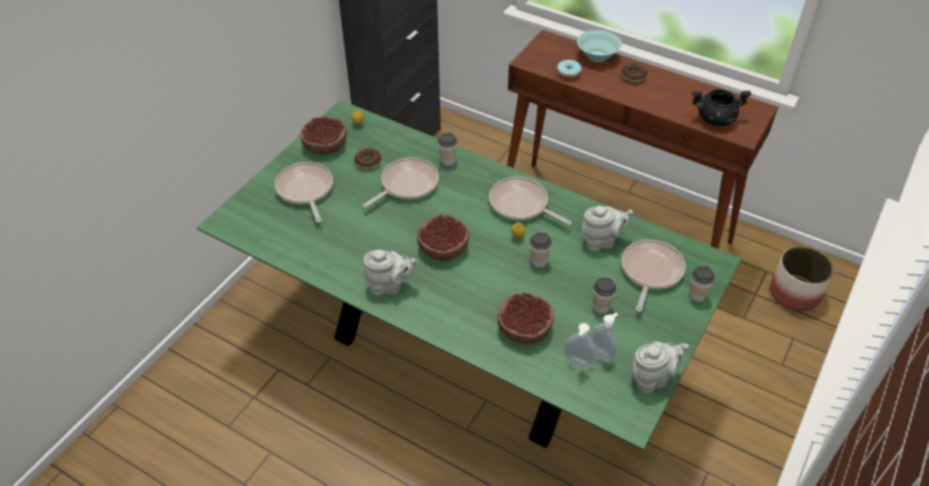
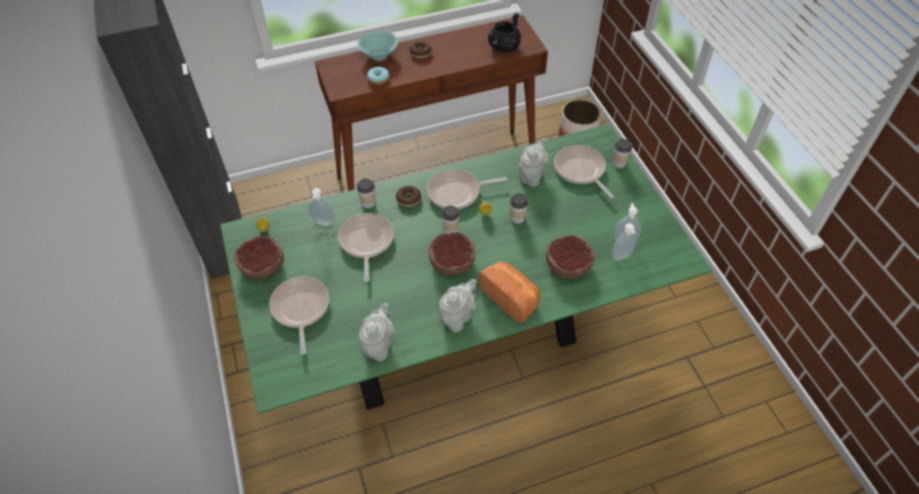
camera: 50 degrees left, 5 degrees up
frying pan [275,162,333,222] -> frying pan turned 60 degrees clockwise [269,277,329,355]
donut [354,148,381,169] -> donut moved to [396,186,421,207]
cup [593,277,616,314] -> cup moved to [441,206,460,233]
grey teapot [632,341,688,394] -> grey teapot moved to [359,303,396,361]
none -> soap dispenser [308,188,334,225]
none -> bread [479,261,540,323]

